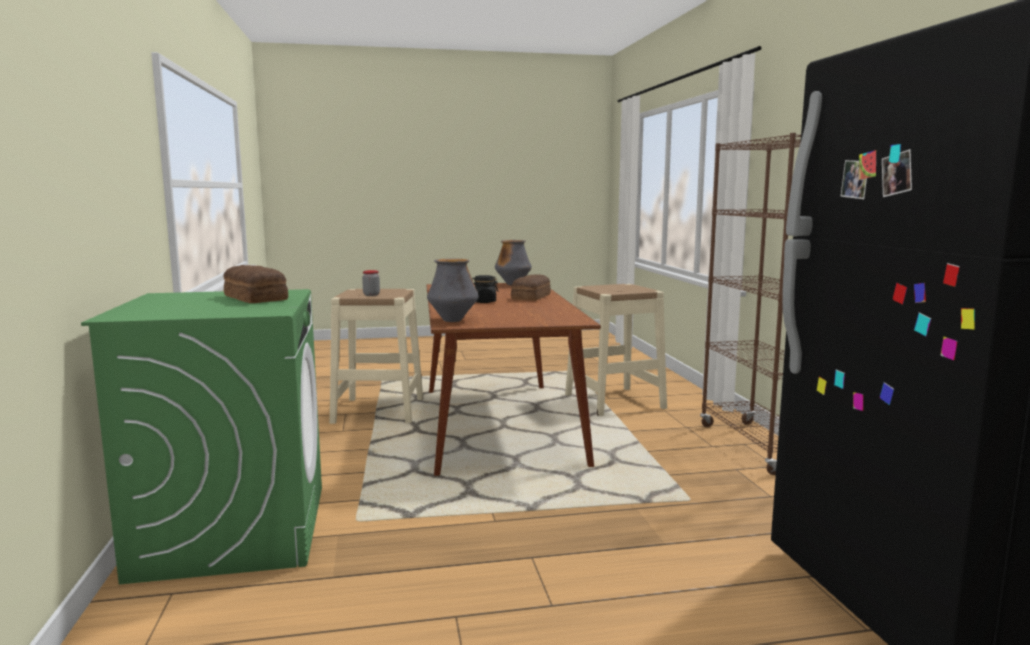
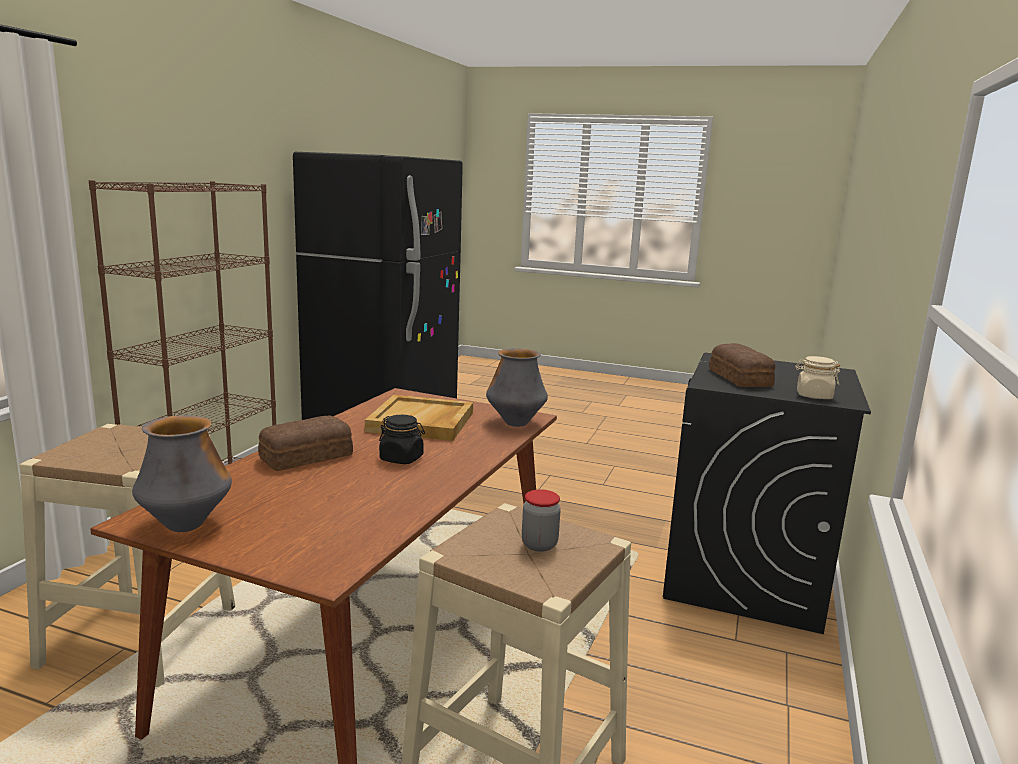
camera: 150 degrees left, 5 degrees up
green washing machine [81,289,322,585] -> black washing machine [663,353,871,634]
none -> beige tray [365,395,473,441]
none -> beige jar [795,356,840,399]

